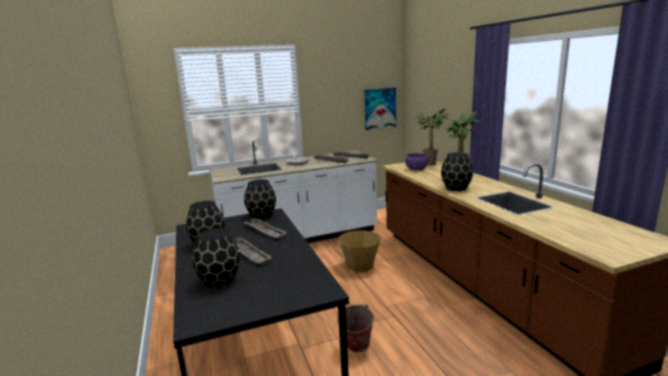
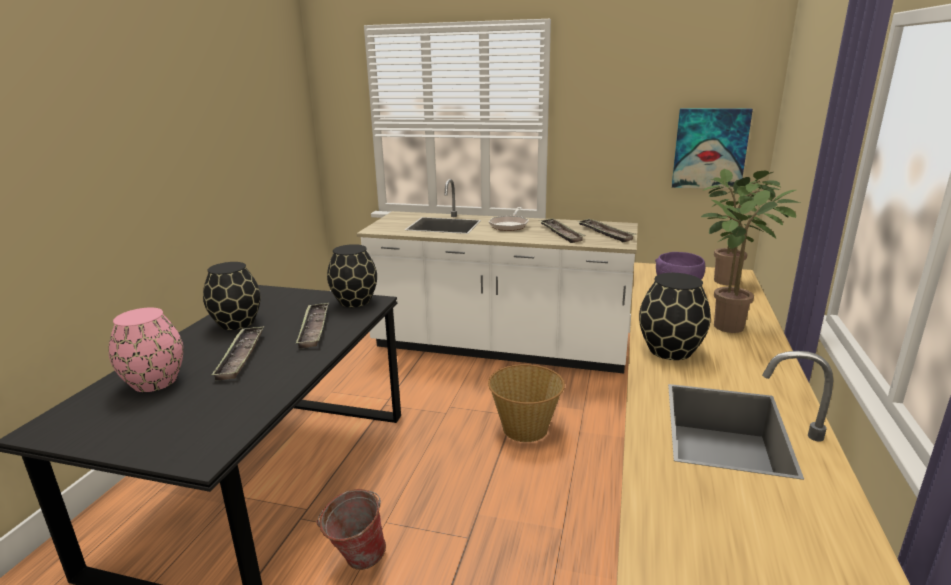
camera: 35 degrees right, 5 degrees up
black vase [192,228,240,288] -> pink vase [109,308,183,392]

